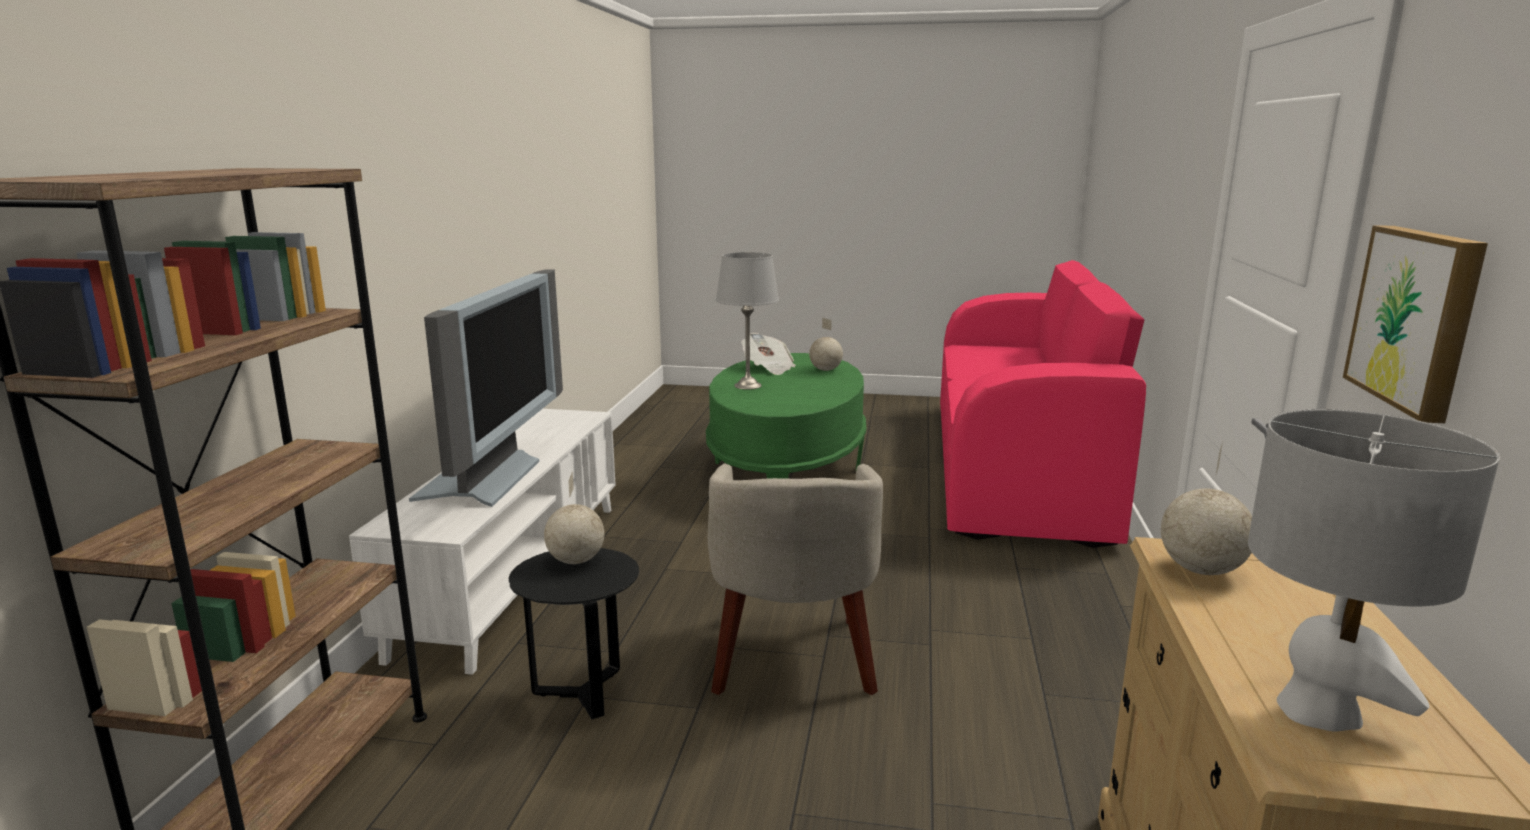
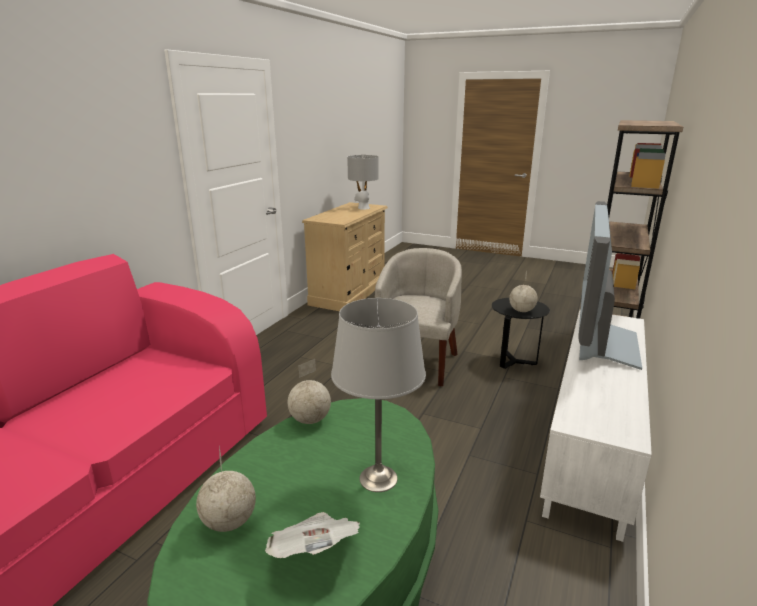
camera: 165 degrees left, 5 degrees up
globe [1161,442,1252,575] -> globe moved to [288,359,331,424]
picture [1343,225,1488,423] -> none

